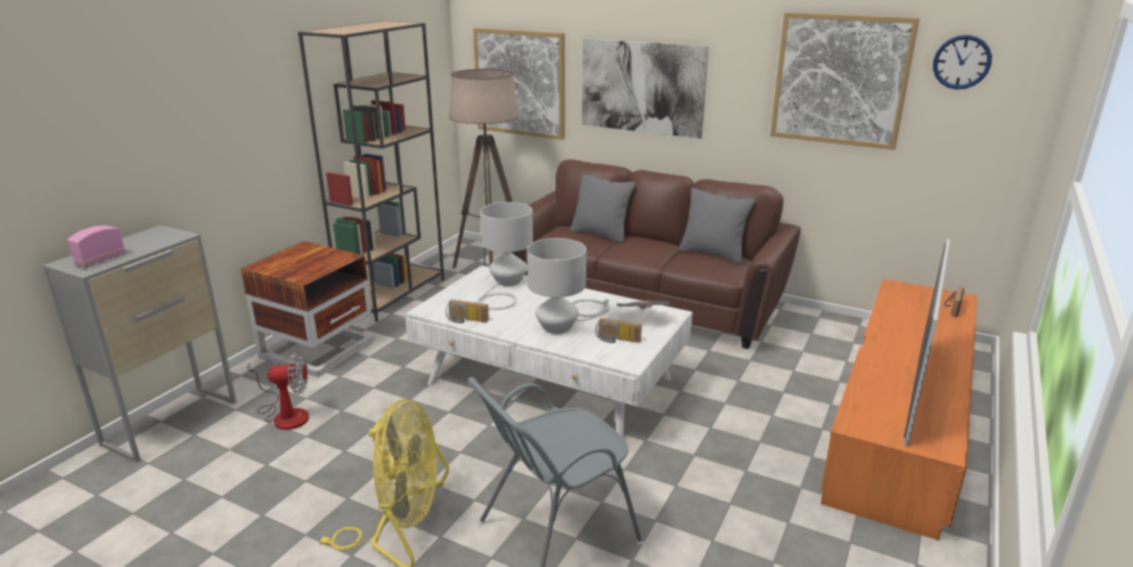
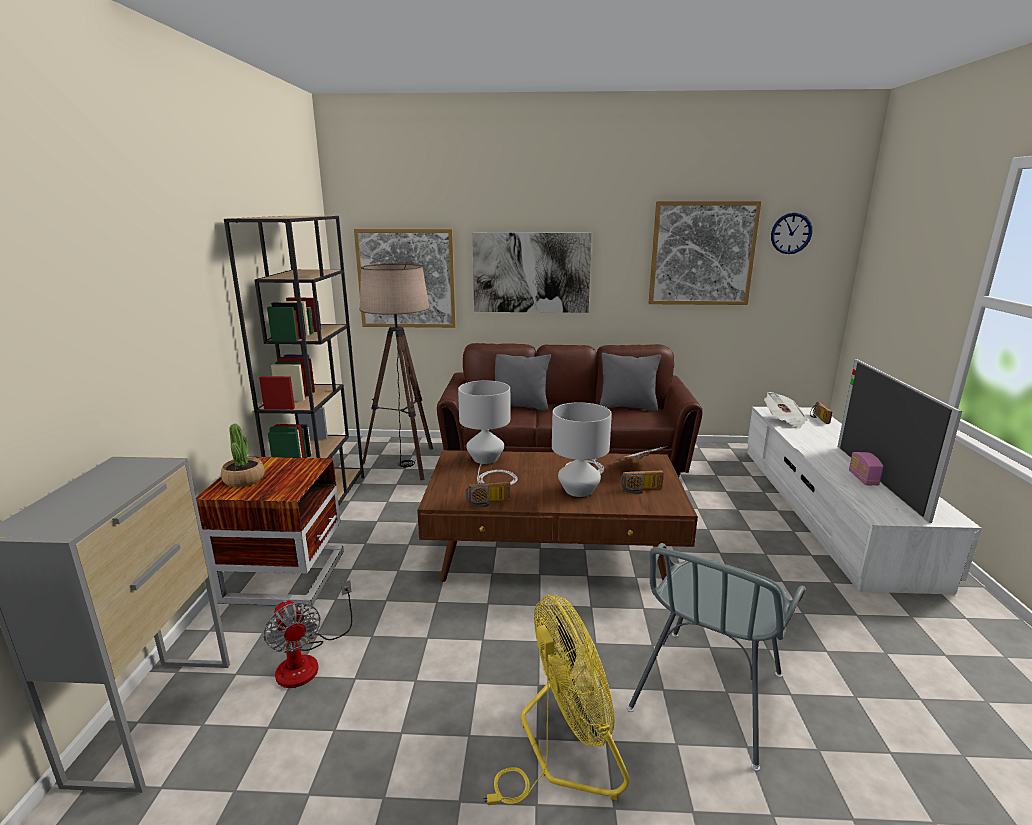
camera: 25 degrees left, 5 degrees down
radio [68,226,125,267] -> radio moved to [849,452,883,486]
fan [247,352,309,430] -> fan turned 90 degrees clockwise [264,580,352,688]
white coffee table [405,266,693,439] -> brown coffee table [417,450,698,582]
orange tv stand [821,279,977,541] -> white tv stand [747,407,982,595]
none -> potted plant [221,424,265,487]
none -> newspaper [764,392,807,429]

